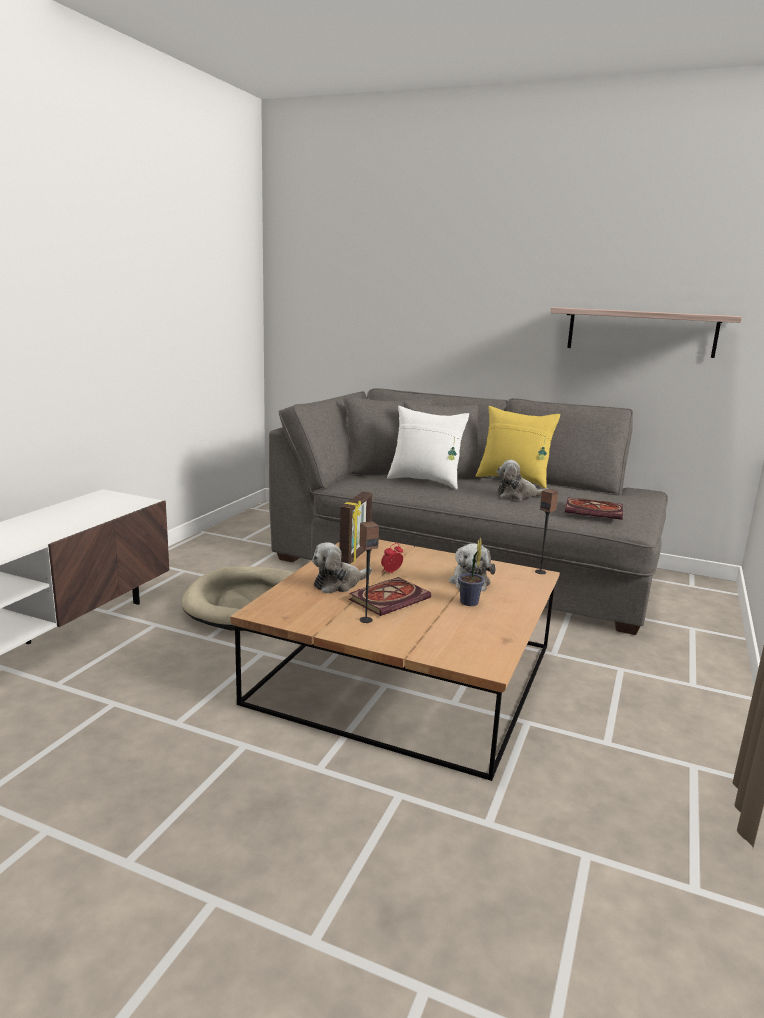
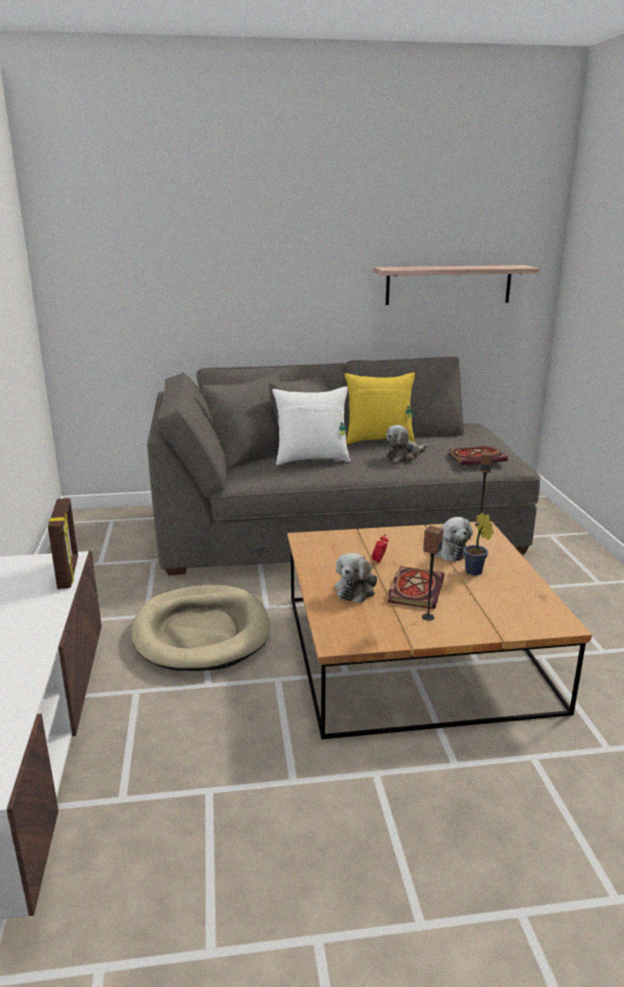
camera: 30 degrees left, 5 degrees up
picture frame [339,492,372,564] -> picture frame moved to [48,498,78,589]

